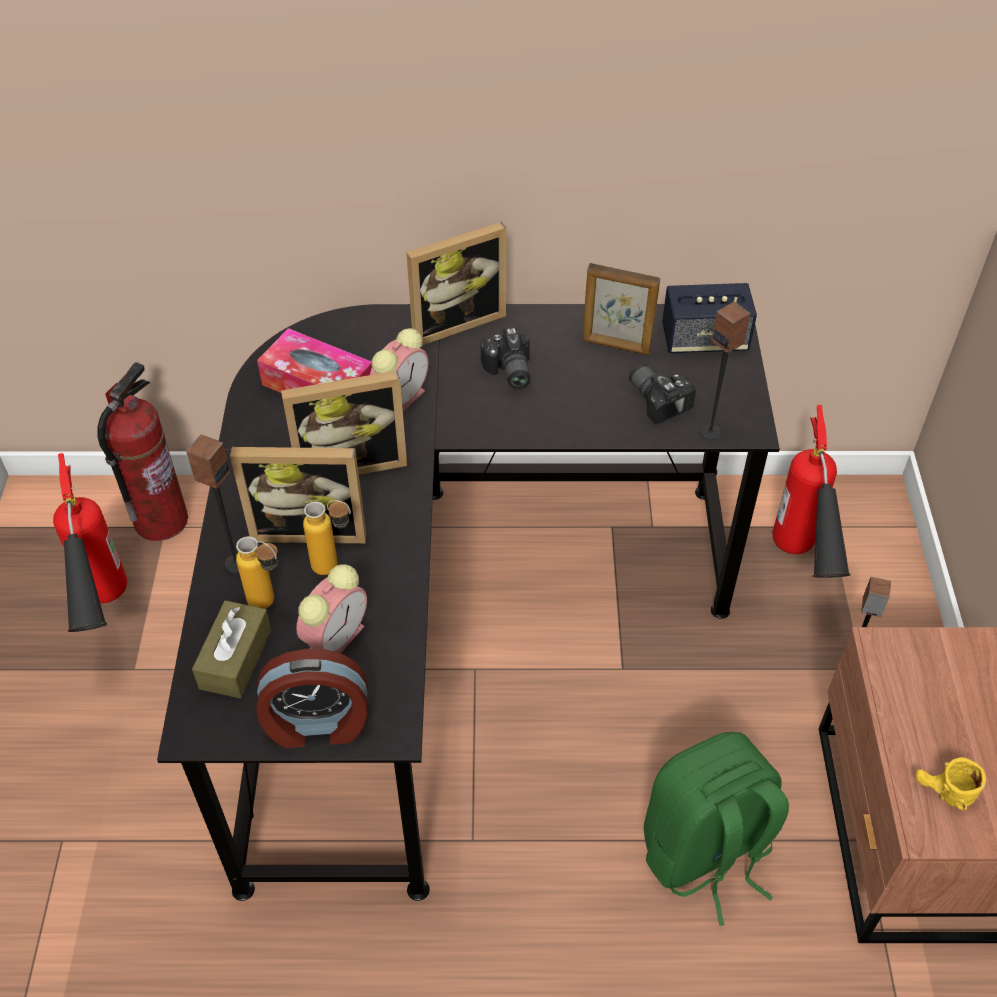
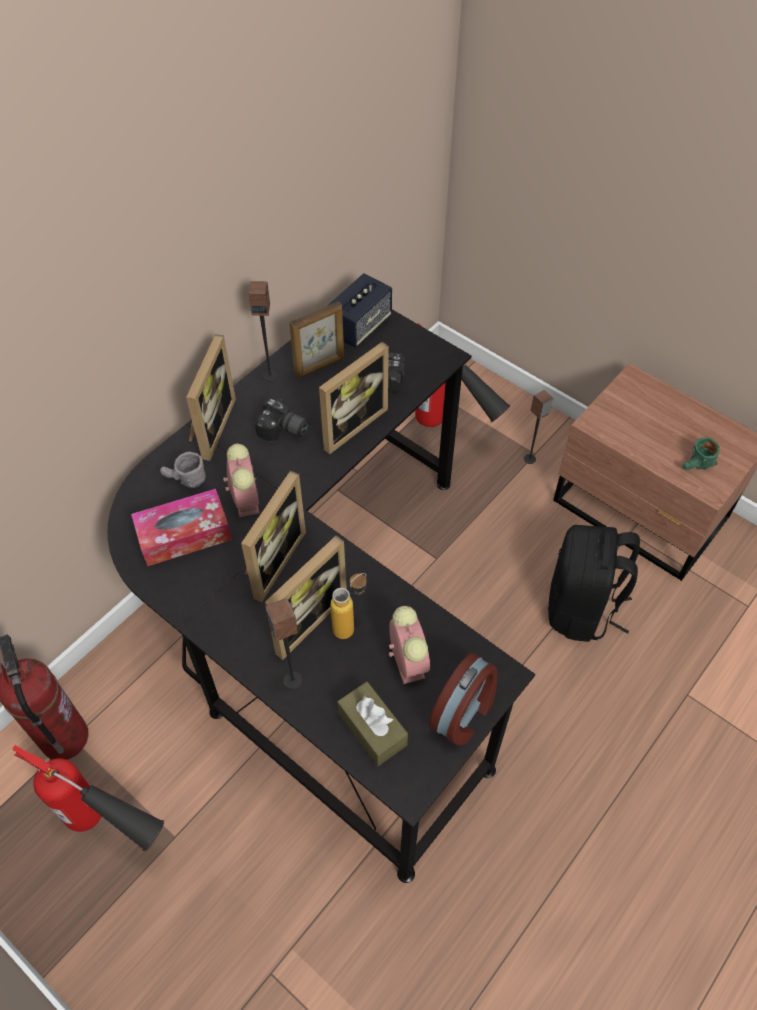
camera: 50 degrees left, 5 degrees up
bottle [236,536,278,609] -> none
green backpack [644,732,789,926] -> black backpack [548,525,640,642]
speaker [700,302,751,440] -> speaker moved to [248,281,278,382]
yellow mug [915,757,986,811] -> green mug [683,437,720,470]
none -> grey mug [160,452,206,488]
none -> picture frame [319,342,389,454]

